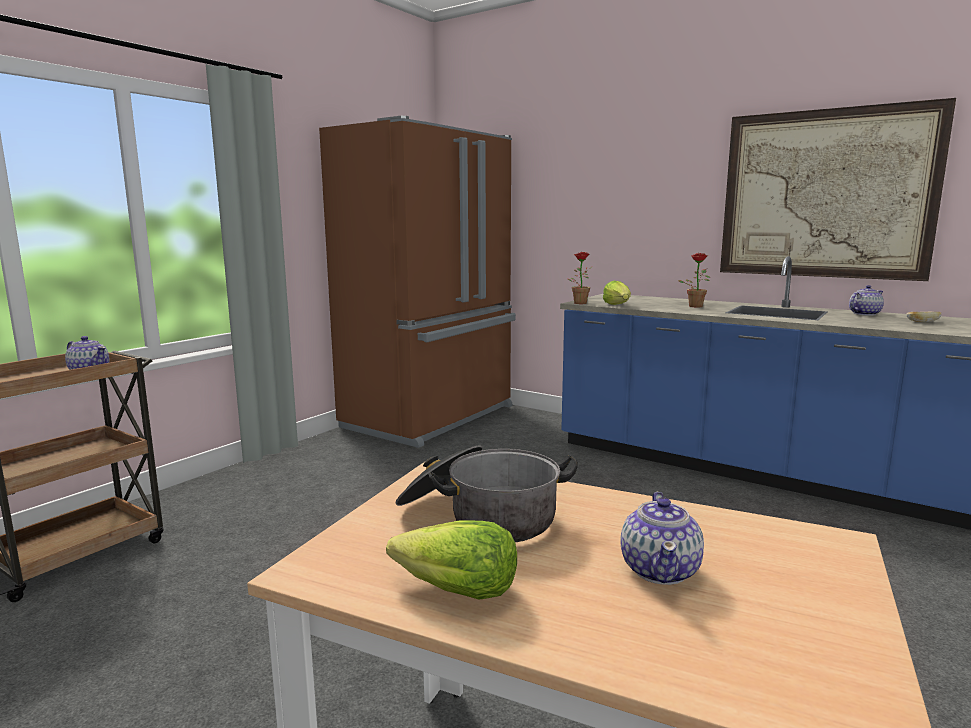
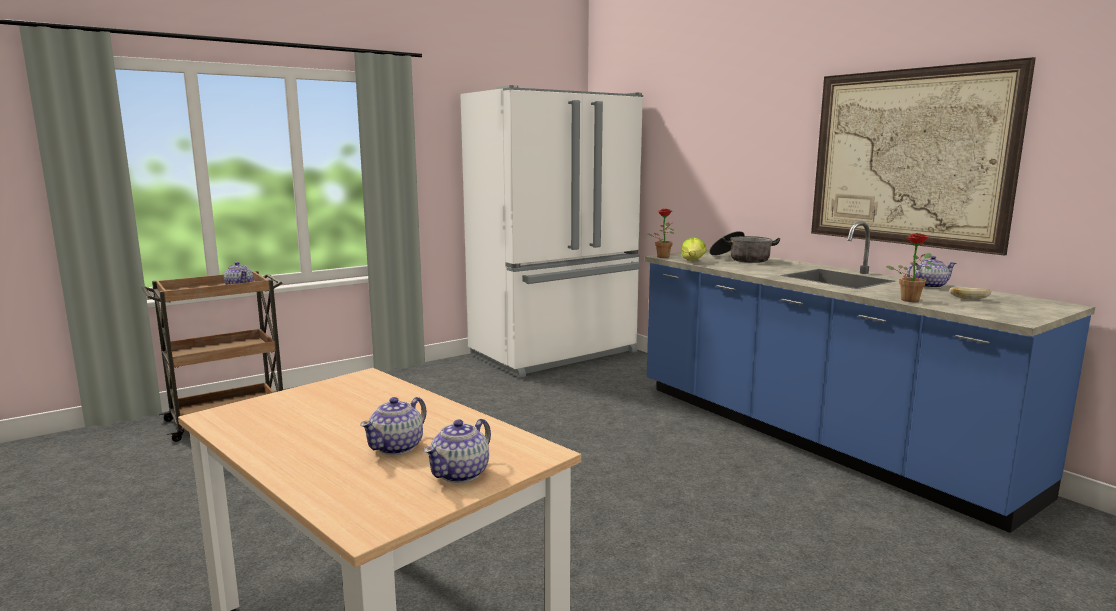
camera: 20 degrees right, 0 degrees up
brown fridge [319,116,516,448] -> white fridge [460,85,643,378]
lettuce [386,521,517,600] -> none
cooking pot [396,445,578,542] -> cooking pot moved to [709,231,780,263]
potted plant [678,253,710,307] -> potted plant moved to [886,233,934,302]
none -> teapot [424,418,491,483]

